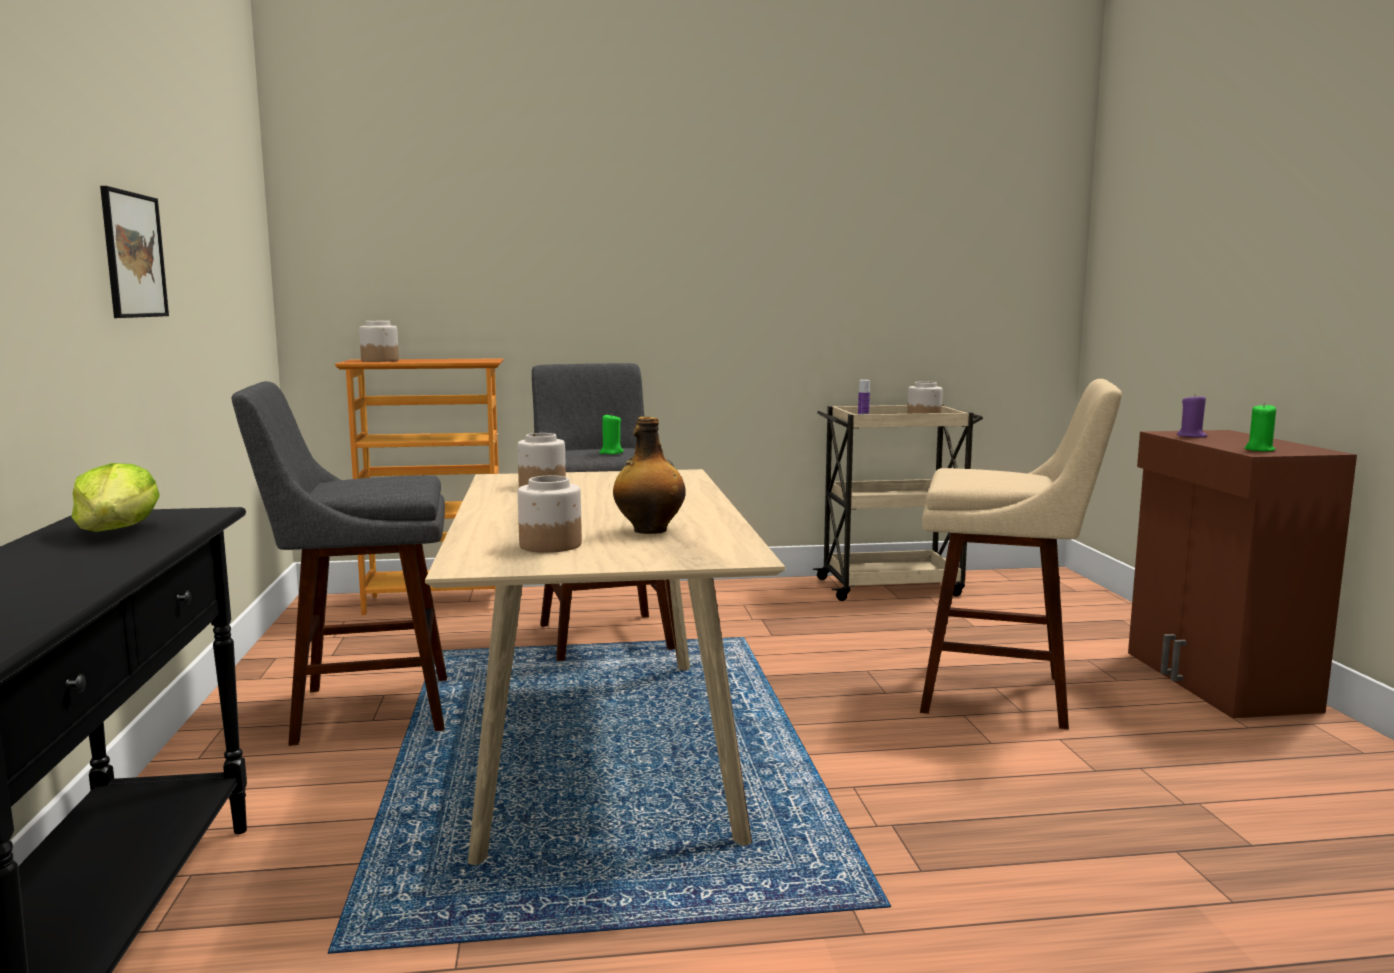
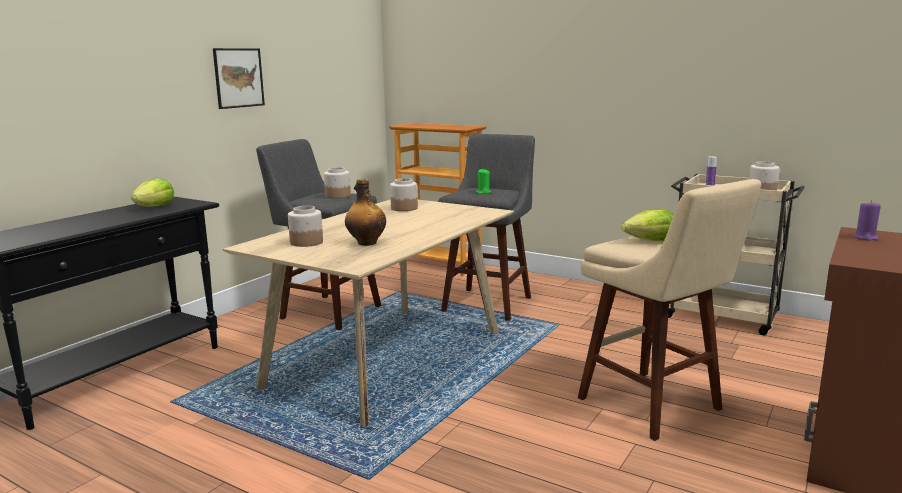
camera: 40 degrees right, 5 degrees up
jar [359,321,399,362] -> jar moved to [324,167,351,199]
green candle [1244,403,1276,451] -> none
none -> lettuce [622,209,674,241]

